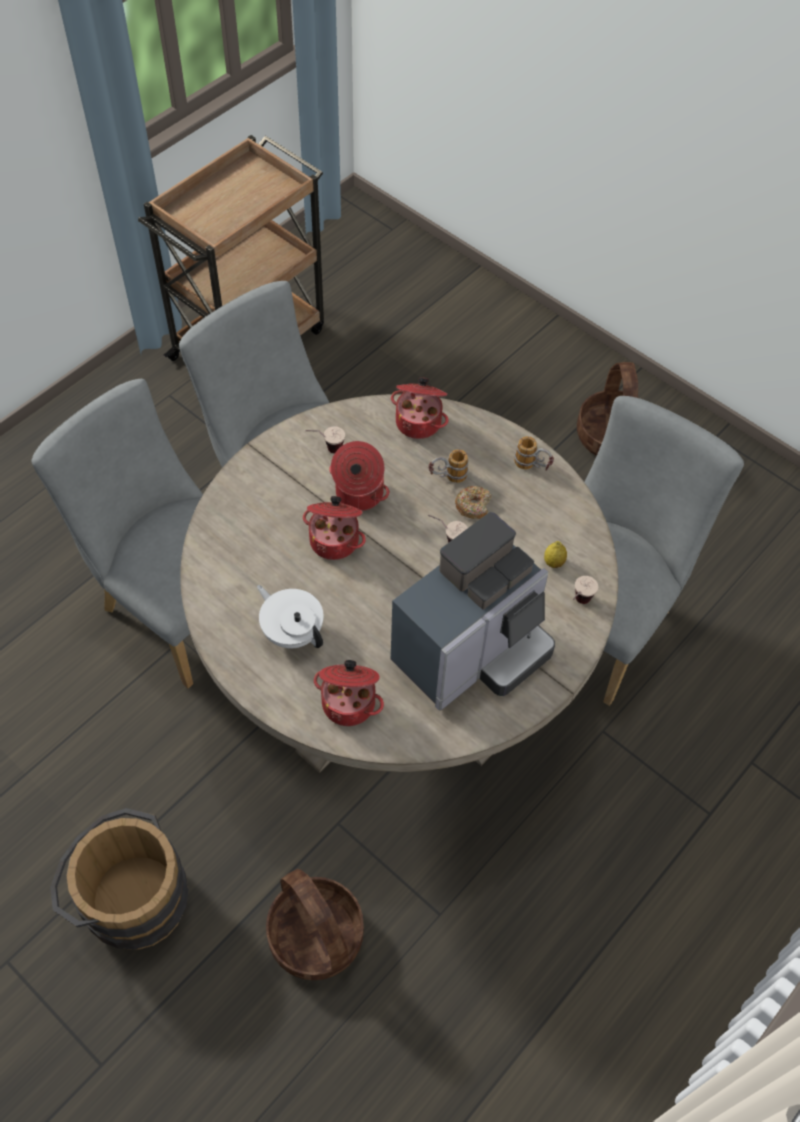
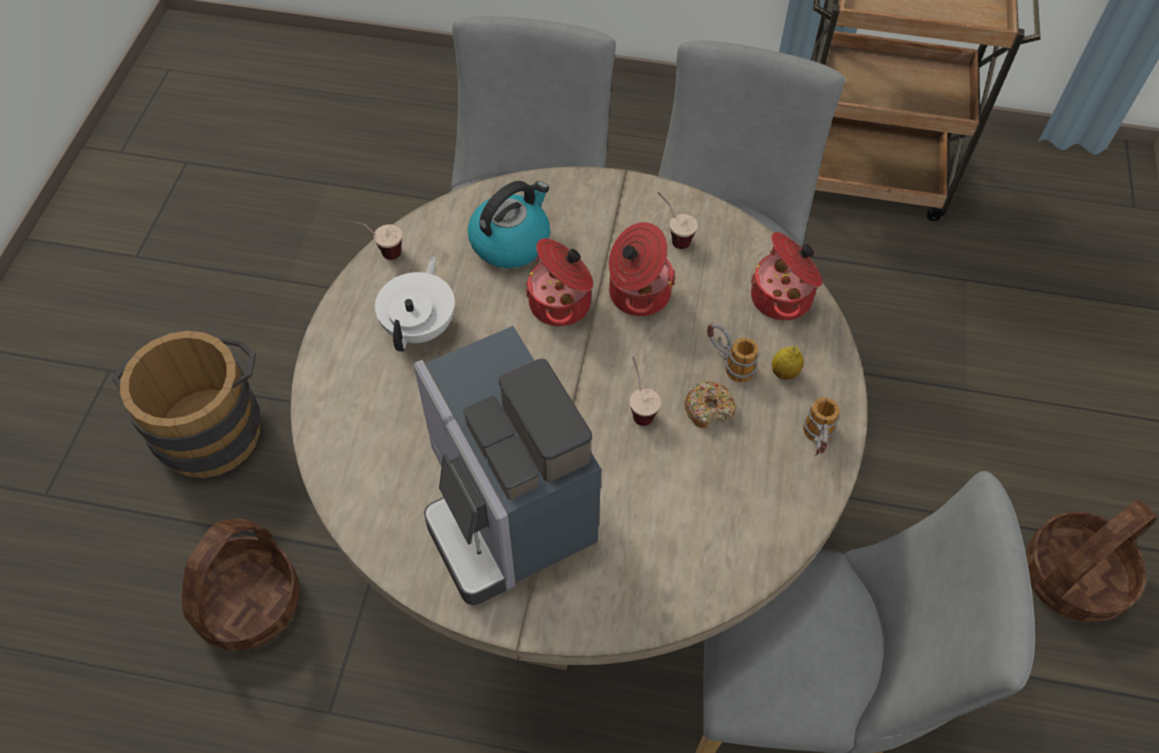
camera: 60 degrees right, 0 degrees up
cooking pot [314,660,384,726] -> none
coffee machine [391,512,555,710] -> coffee machine turned 45 degrees clockwise [414,326,601,605]
lemon [544,541,567,568] -> lemon moved to [772,346,804,380]
cup [573,576,598,604] -> cup moved to [347,220,402,260]
none -> kettle [468,181,550,268]

